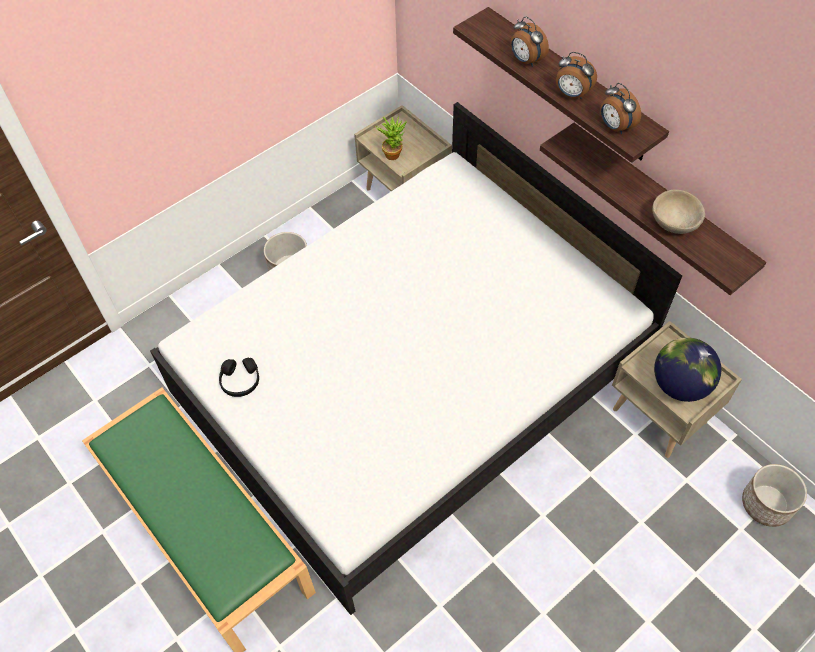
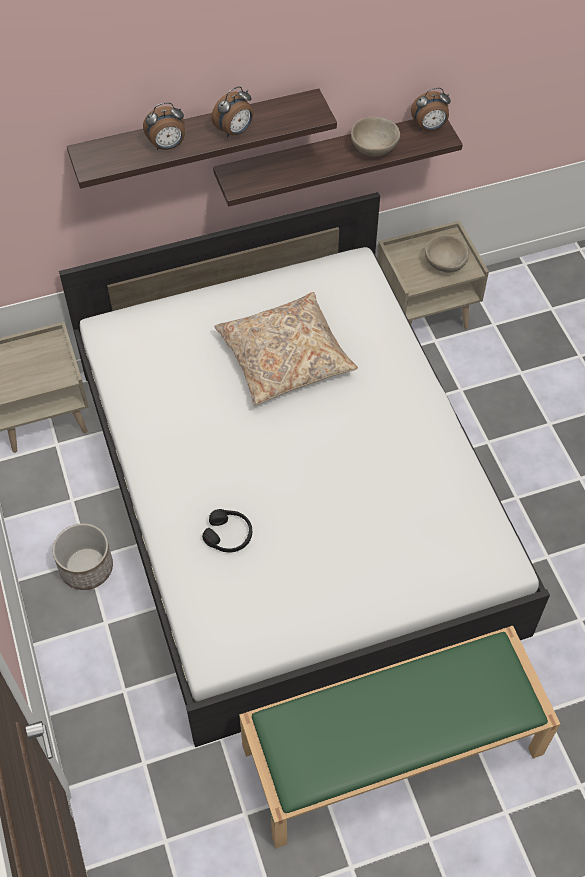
camera: 70 degrees left, 0 degrees up
black headphones [219,358,259,397] -> black headphones moved to [202,509,252,553]
potted plant [375,115,407,160] -> none
alarm clock [600,83,641,134] -> alarm clock moved to [411,88,451,131]
globe [654,337,721,402] -> beige bowl [425,235,469,273]
planter [742,464,807,527] -> none
none -> beige pillow [214,292,358,405]

